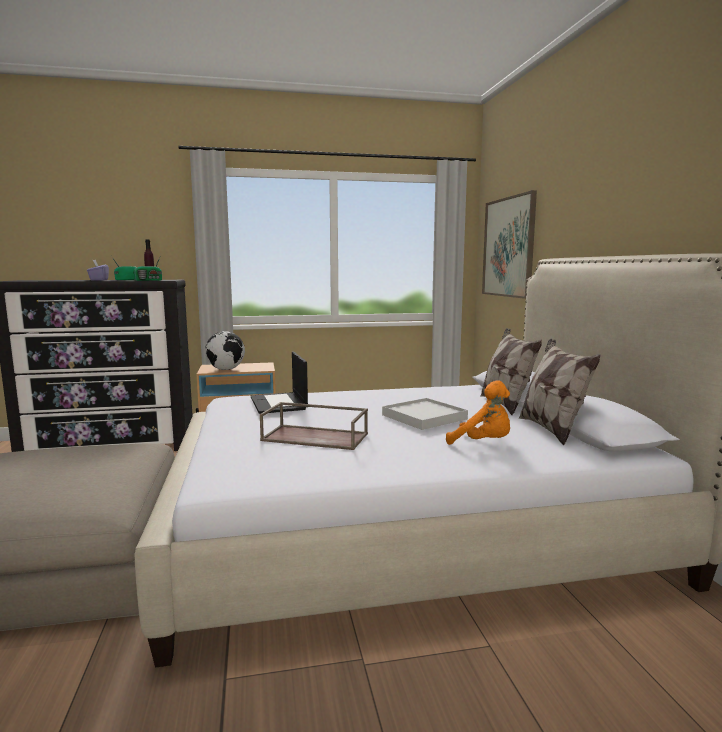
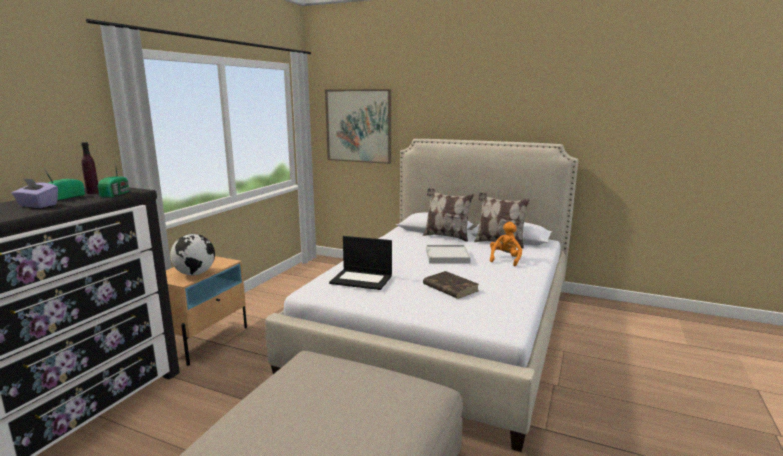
camera: 55 degrees left, 5 degrees up
brown tray [260,402,368,450] -> brown book [423,271,479,299]
orange plush toy [446,380,510,445] -> orange plush toy turned 45 degrees counterclockwise [490,222,522,266]

